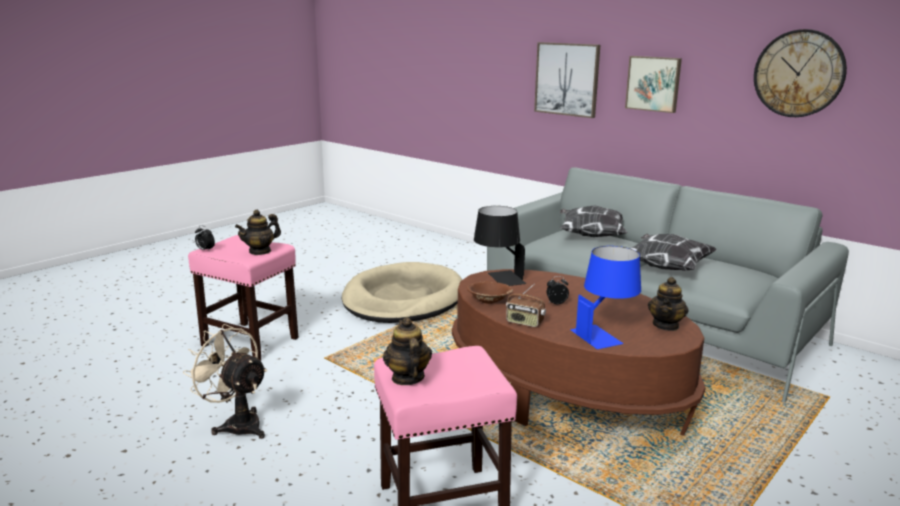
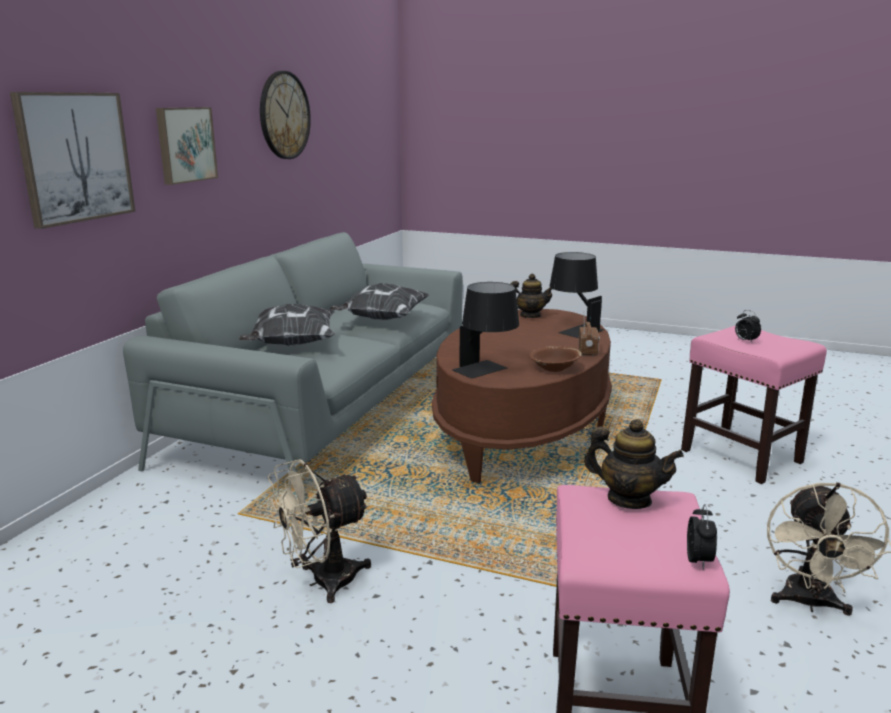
camera: 110 degrees left, 0 degrees up
beige dog bed [341,262,462,323] -> beige fan [268,459,371,603]
teapot [383,317,432,385] -> none
alarm clock [547,276,569,304] -> alarm clock moved to [735,310,761,342]
blue table lamp [570,246,641,349] -> black table lamp [550,252,604,338]

